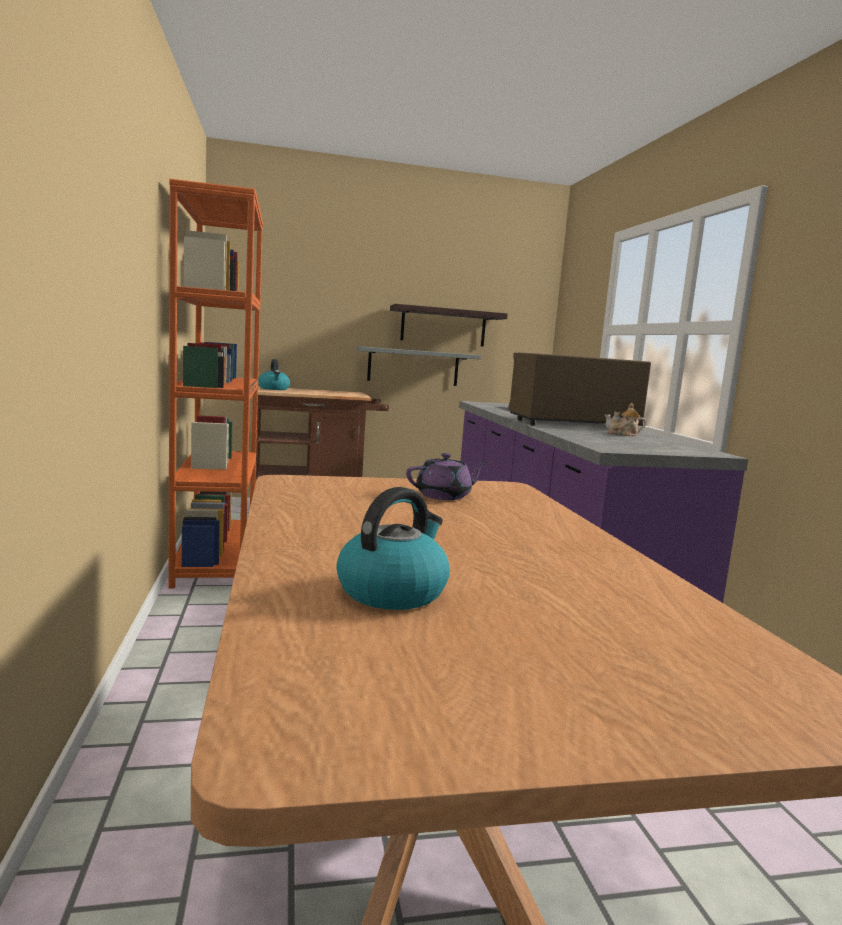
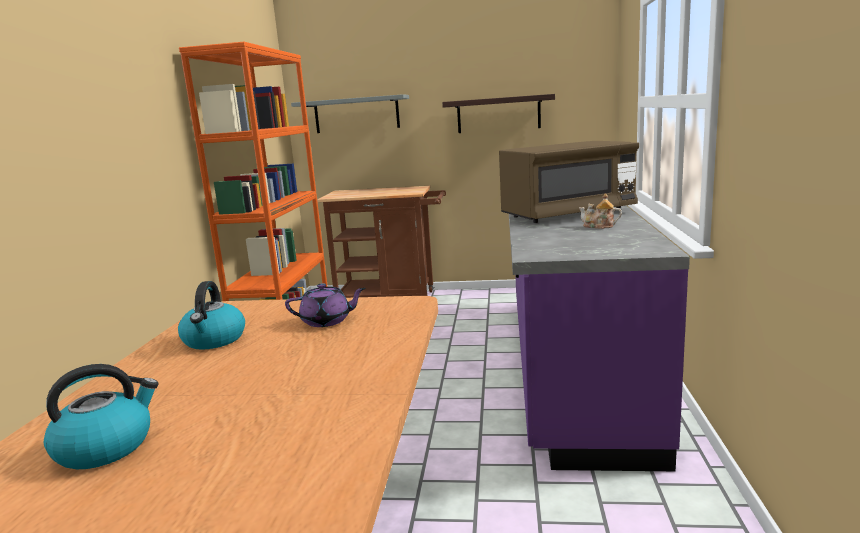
camera: 20 degrees right, 5 degrees up
kettle [258,359,290,390] -> kettle moved to [178,281,245,350]
grey shelf [356,346,481,386] -> grey shelf moved to [291,94,409,133]
brown microwave [508,352,651,426] -> brown microwave turned 150 degrees clockwise [499,141,639,223]

